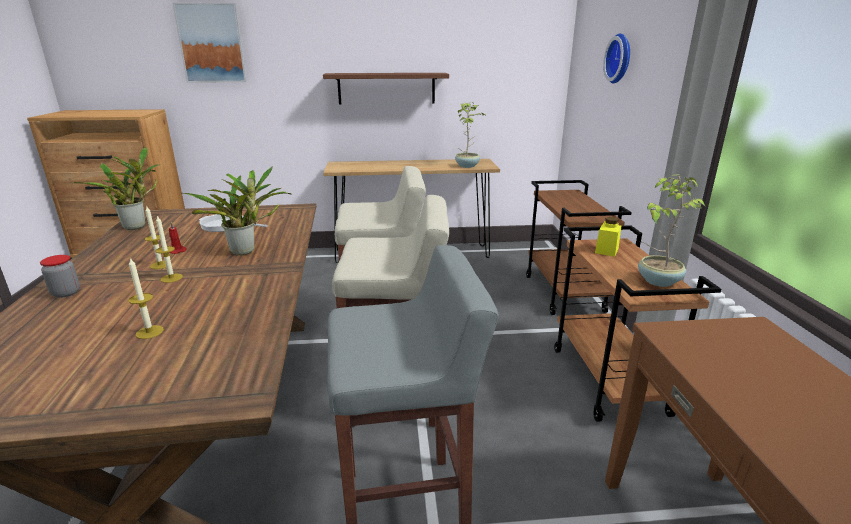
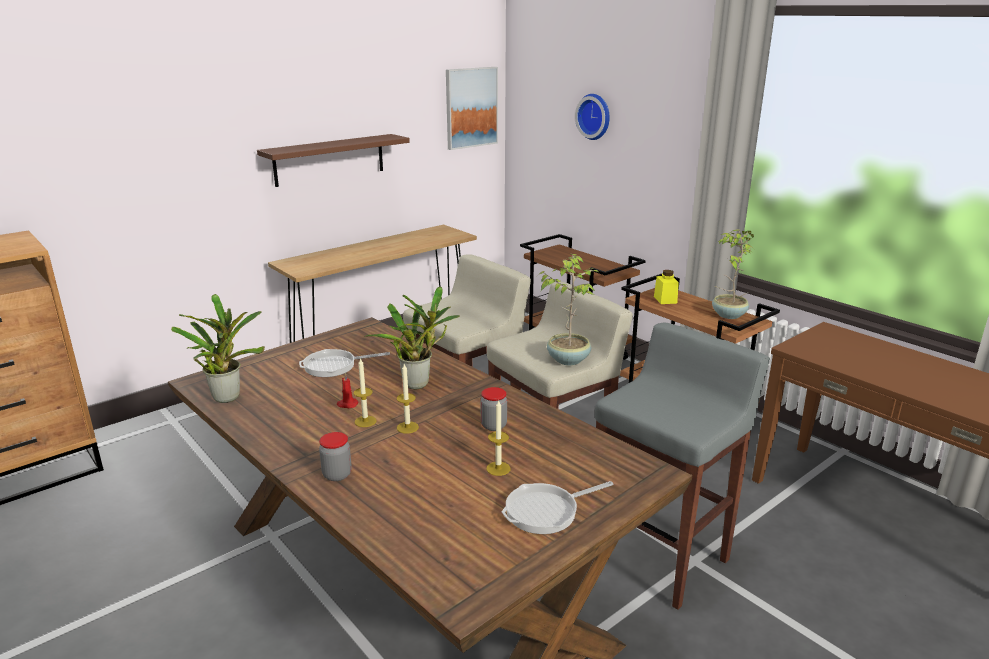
camera: 35 degrees left, 0 degrees up
picture [172,3,247,83] -> picture moved to [446,67,498,150]
potted plant [455,102,487,168] -> potted plant moved to [540,254,599,365]
none -> jar [481,387,507,431]
none -> frying pan [502,481,614,534]

